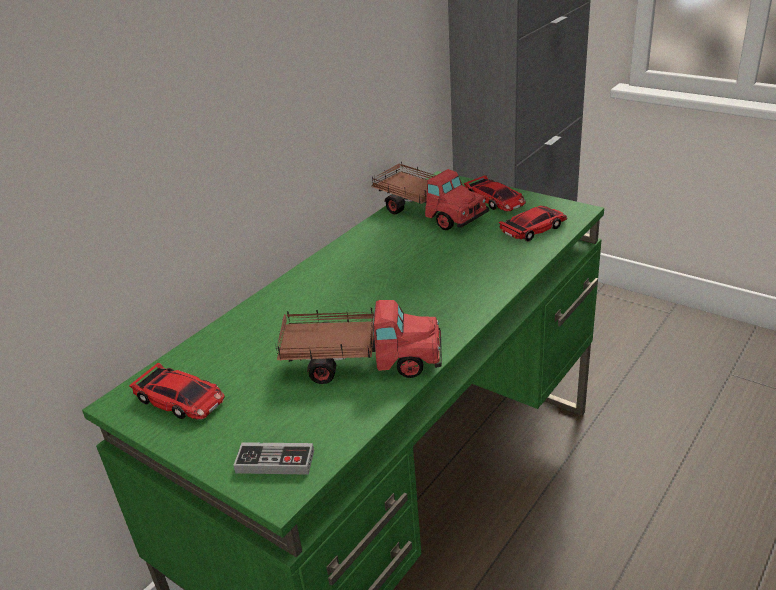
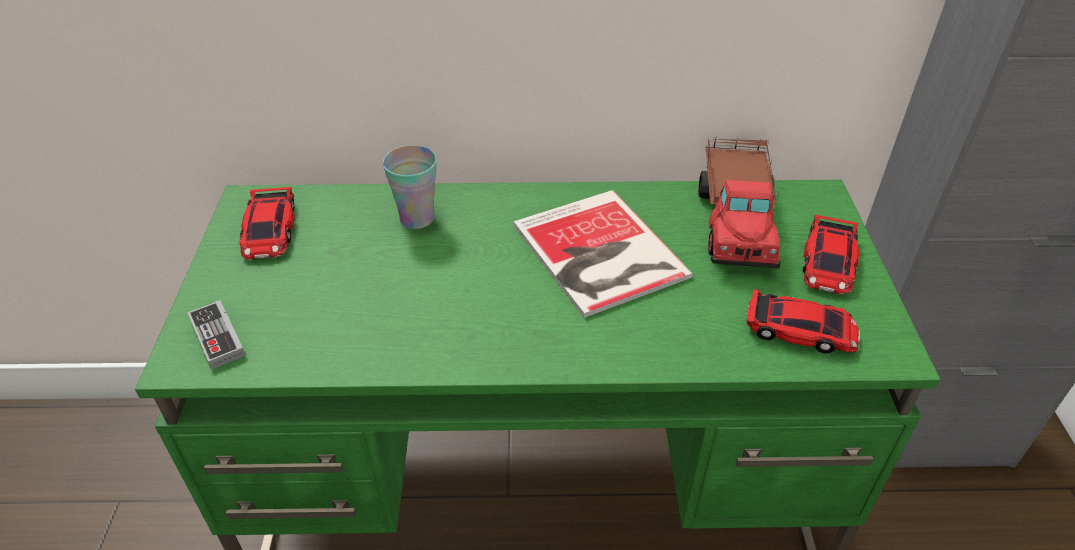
camera: 50 degrees right, 10 degrees up
toy truck [276,300,442,384] -> none
none -> cup [383,145,437,229]
none -> book [514,190,693,318]

